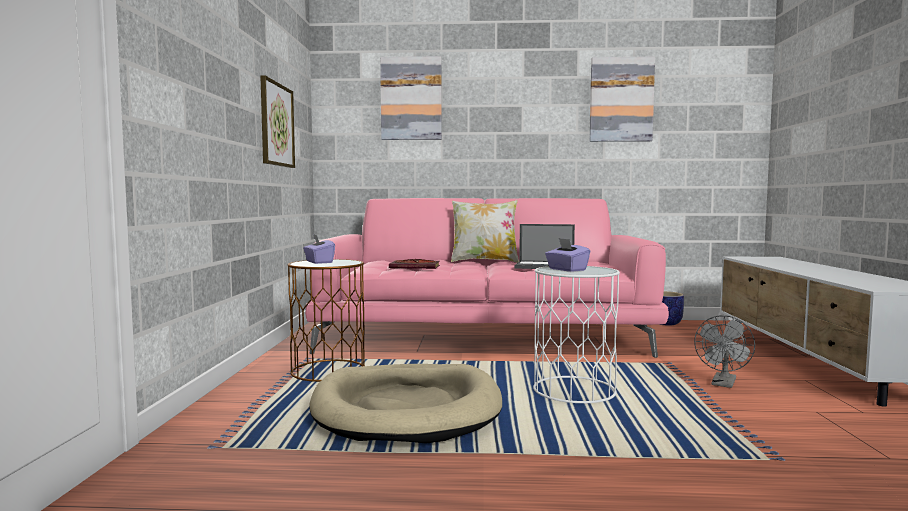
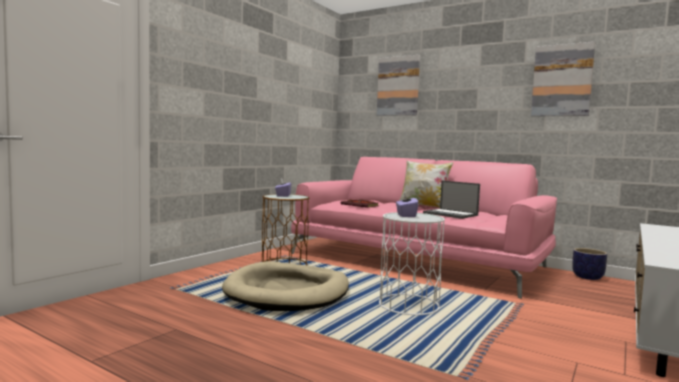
camera: 30 degrees right, 0 degrees up
picture [260,75,295,168] -> none
grey fan [694,315,755,388] -> none

